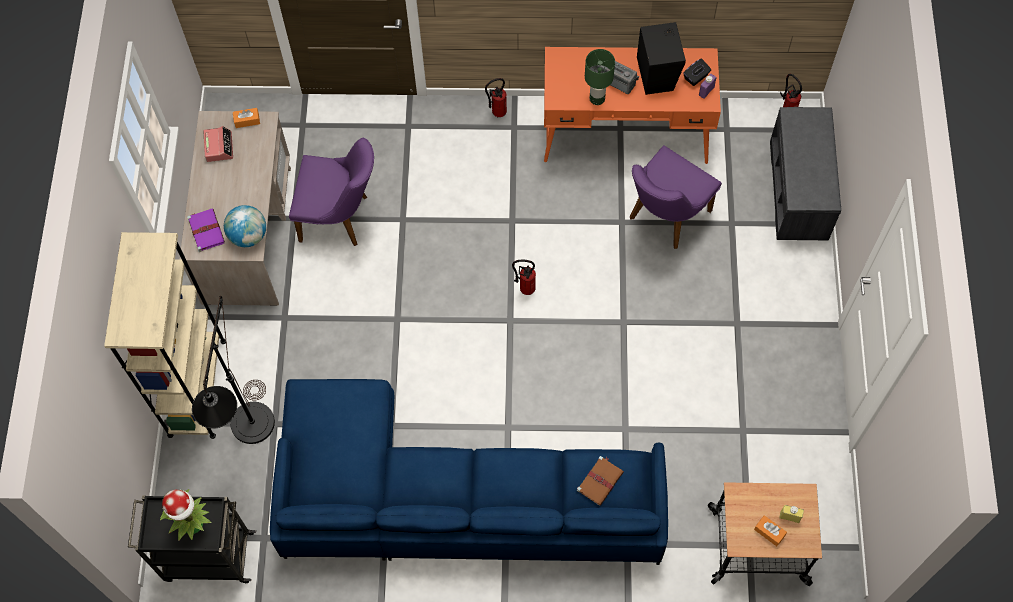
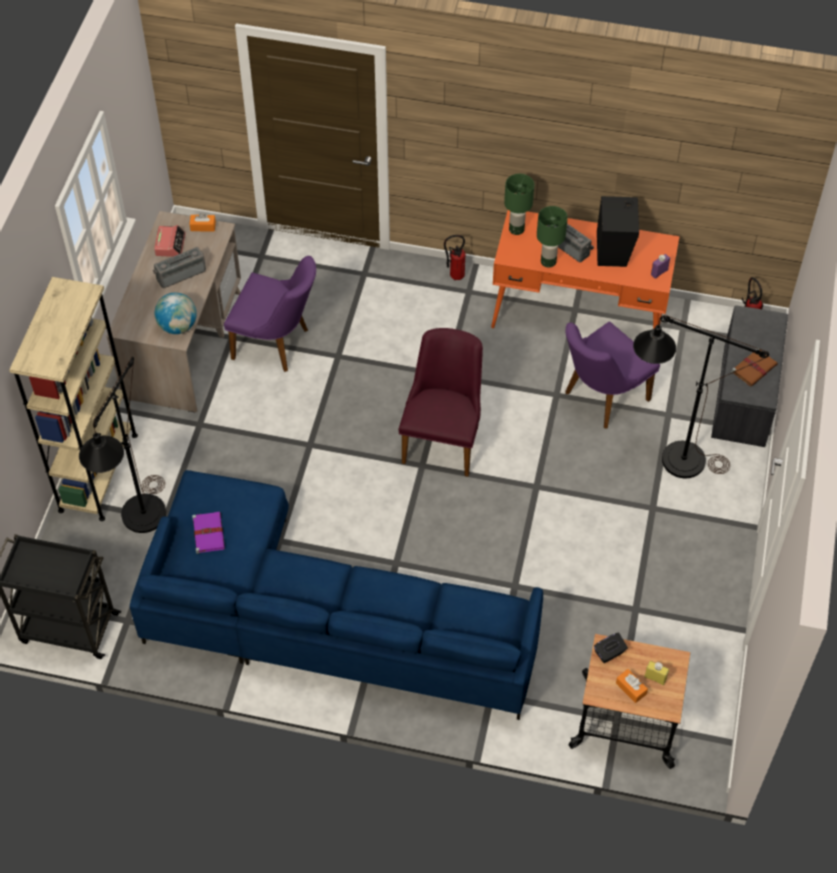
camera: 10 degrees right, 10 degrees down
potted plant [160,489,212,541] -> none
purple book [187,208,225,252] -> purple book moved to [192,512,225,554]
fire extinguisher [512,260,536,295] -> purple chair [398,328,483,477]
brown book [577,456,624,506] -> brown book moved to [731,348,778,387]
black tissue box [684,58,711,86] -> black tissue box moved to [594,633,628,663]
none -> radio [153,247,206,288]
none -> green table lamp [504,174,534,235]
none -> black floor lamp [633,315,769,478]

